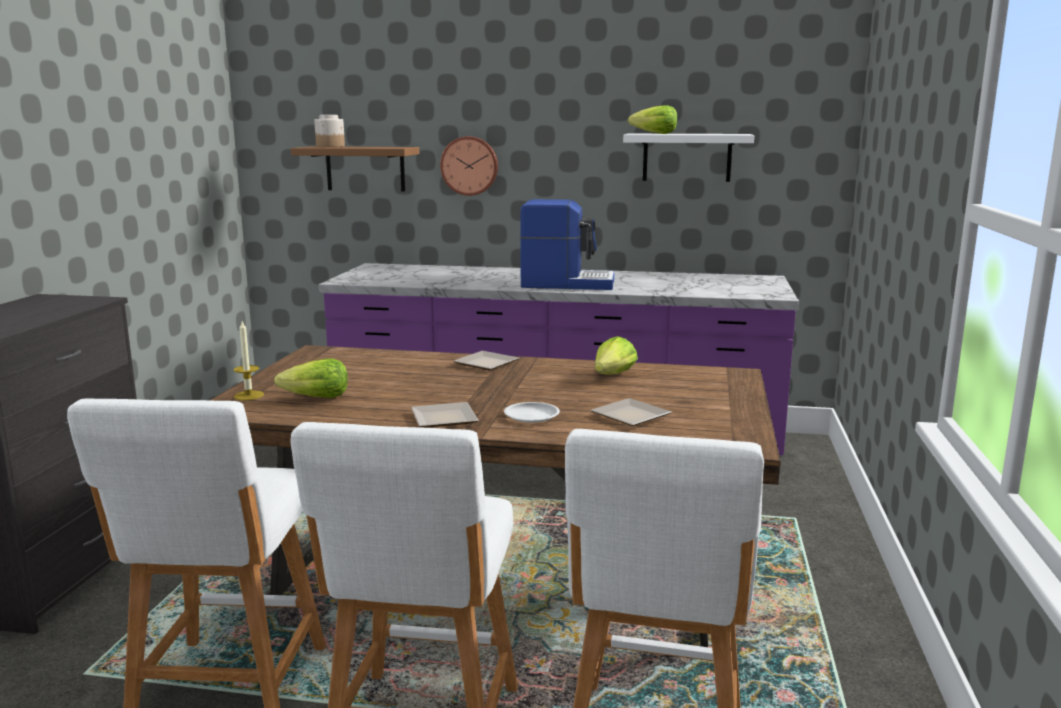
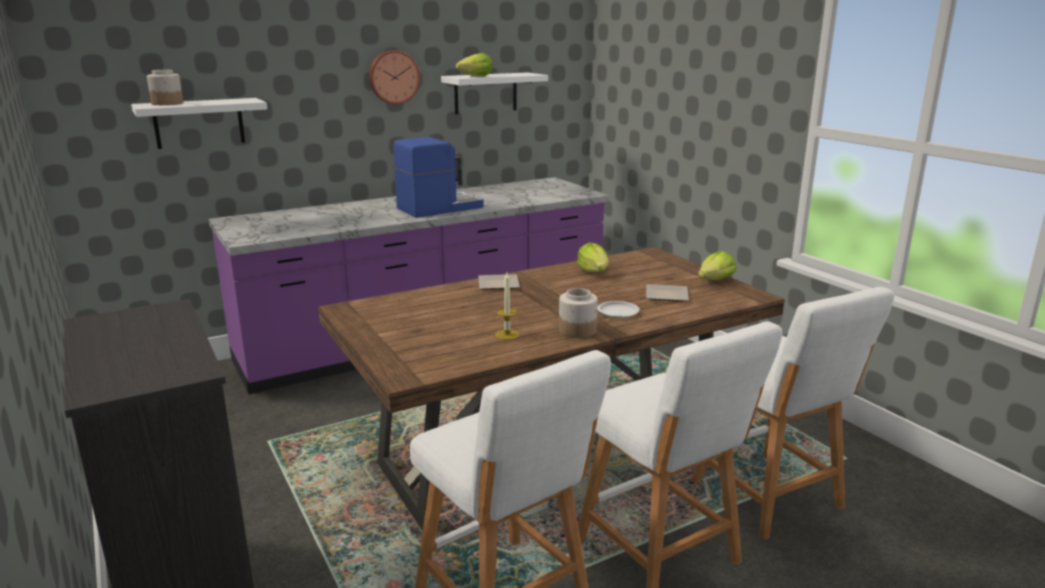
camera: 40 degrees left, 5 degrees up
candle [234,321,264,400] -> candle moved to [495,272,520,340]
lettuce [274,358,348,398] -> lettuce moved to [698,251,737,280]
brown shelf [291,146,419,191] -> white shelf [131,98,267,149]
plate [411,402,479,427] -> jar [559,288,598,338]
wall clock [440,136,498,196] -> wall clock moved to [369,50,420,104]

